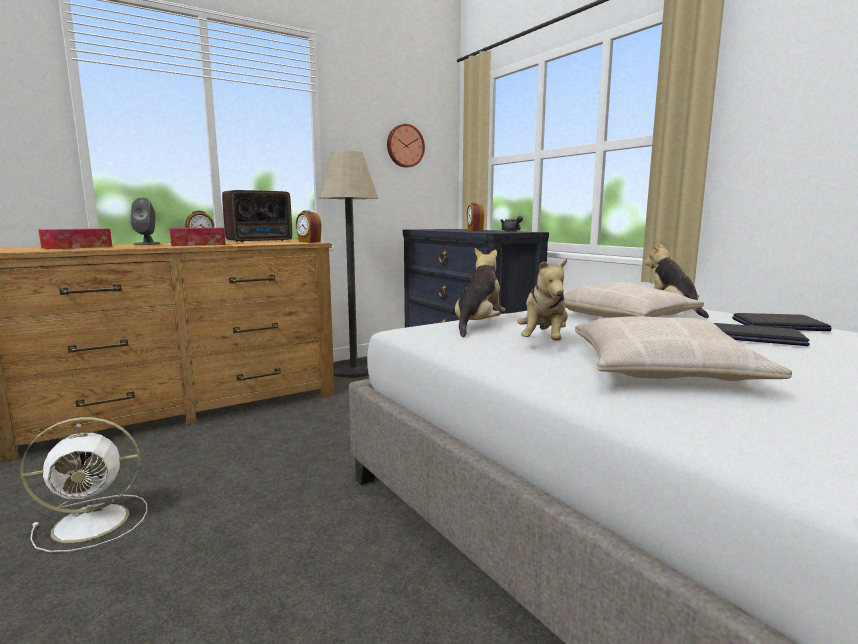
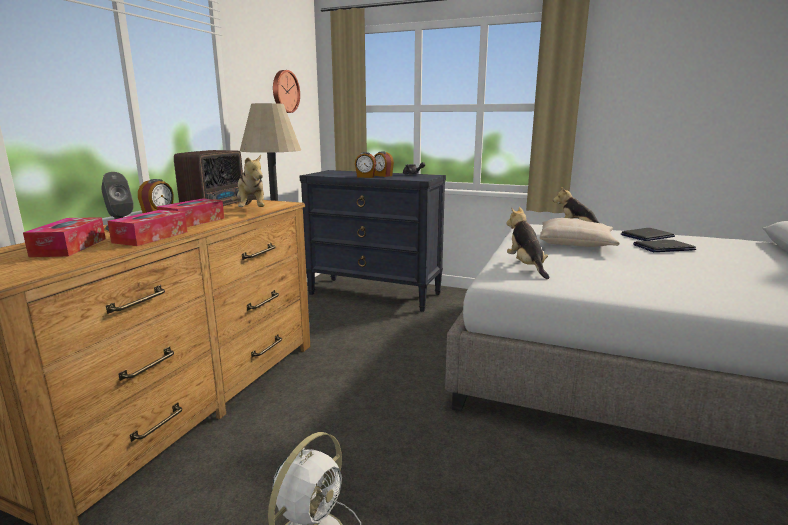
camera: 35 degrees left, 5 degrees up
alarm clock [296,211,322,243] -> alarm clock moved to [355,152,376,178]
plush toy [517,258,568,341] -> plush toy moved to [231,155,264,207]
beige pillow [575,316,792,381] -> none
none -> tissue box [107,210,188,246]

